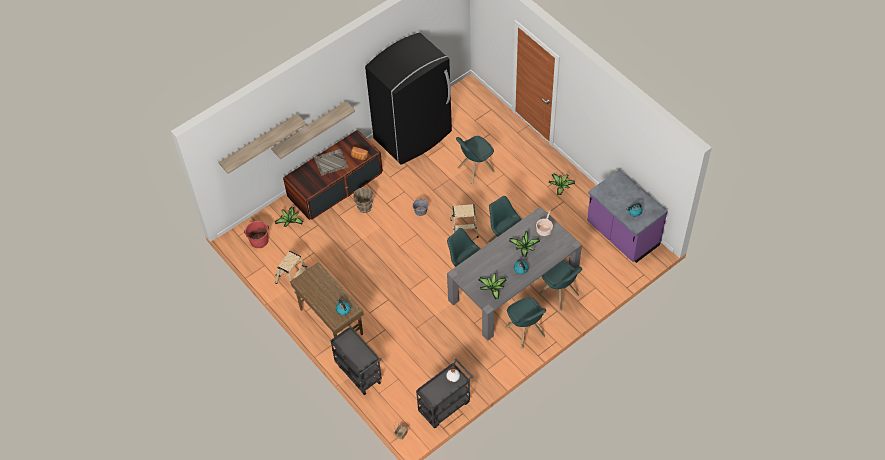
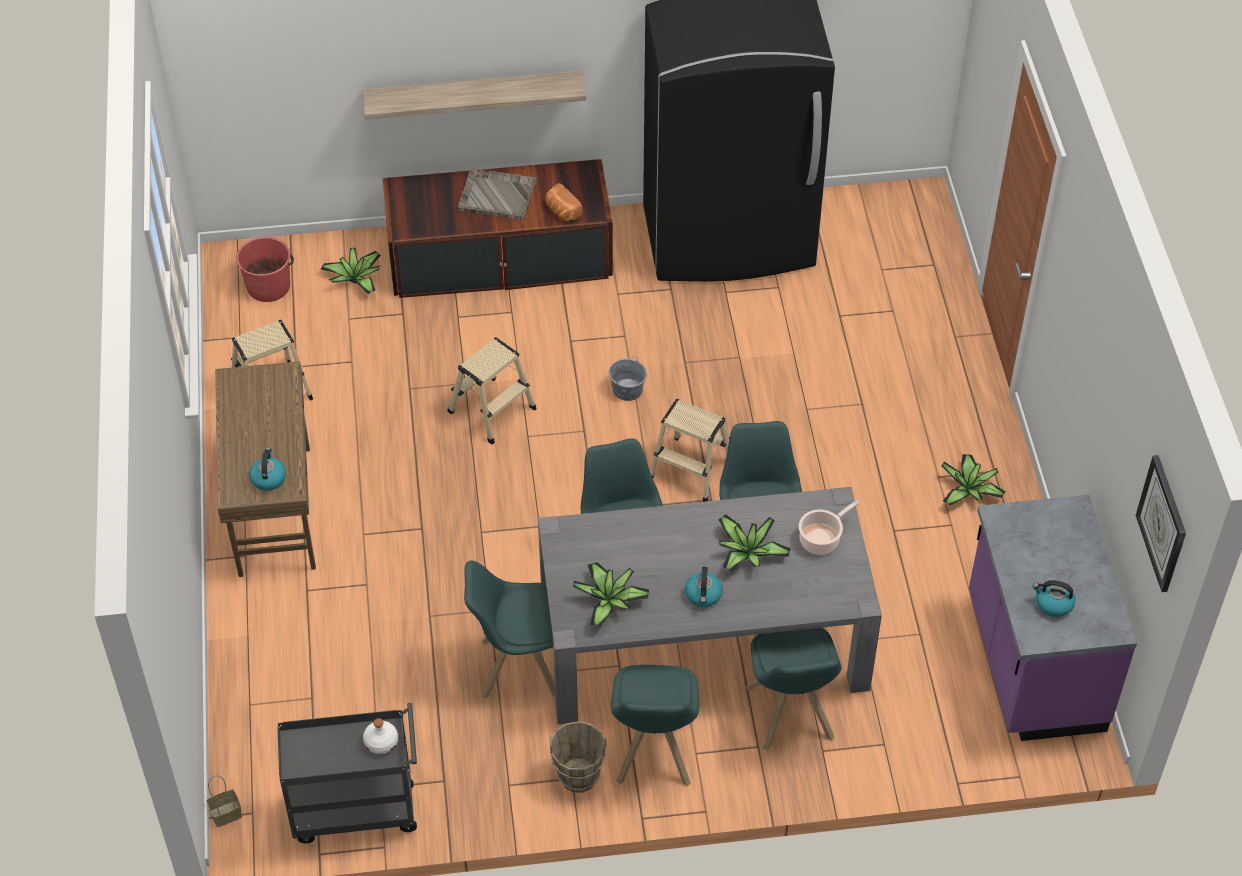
camera: 30 degrees right, 5 degrees down
shelf [219,114,306,174] -> none
grey cart [330,327,382,395] -> none
brown bucket [353,187,373,213] -> brown bucket moved to [550,721,606,793]
turquoise chair [456,136,495,184] -> turquoise chair moved to [464,560,555,699]
none -> beige step ladder [447,337,537,444]
none -> wall clock [1136,455,1186,592]

